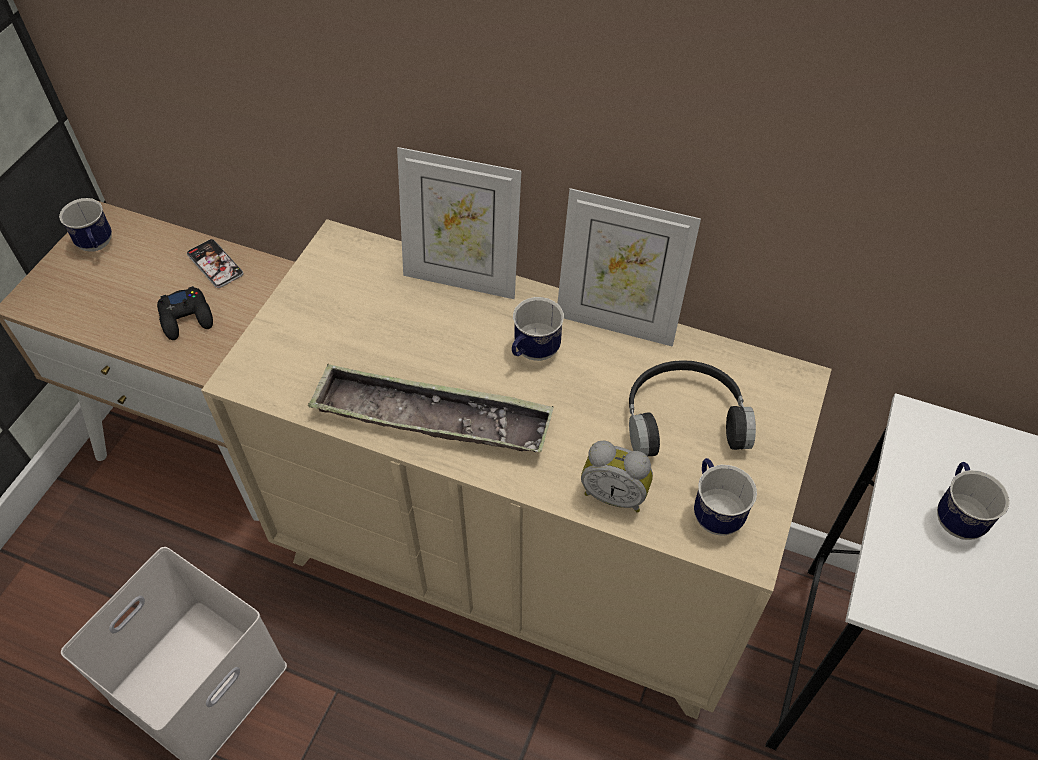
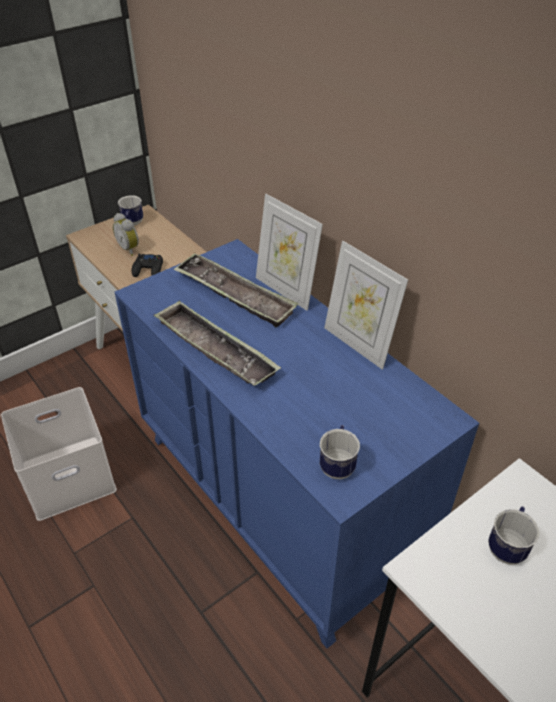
camera: 30 degrees right, 10 degrees down
phone [187,239,244,288] -> none
beige dresser [201,219,832,719] -> blue dresser [114,239,479,649]
mug [512,297,564,361] -> none
alarm clock [581,441,653,513] -> alarm clock moved to [113,213,139,256]
black headphones [629,360,756,456] -> none
none -> tray [174,253,298,328]

